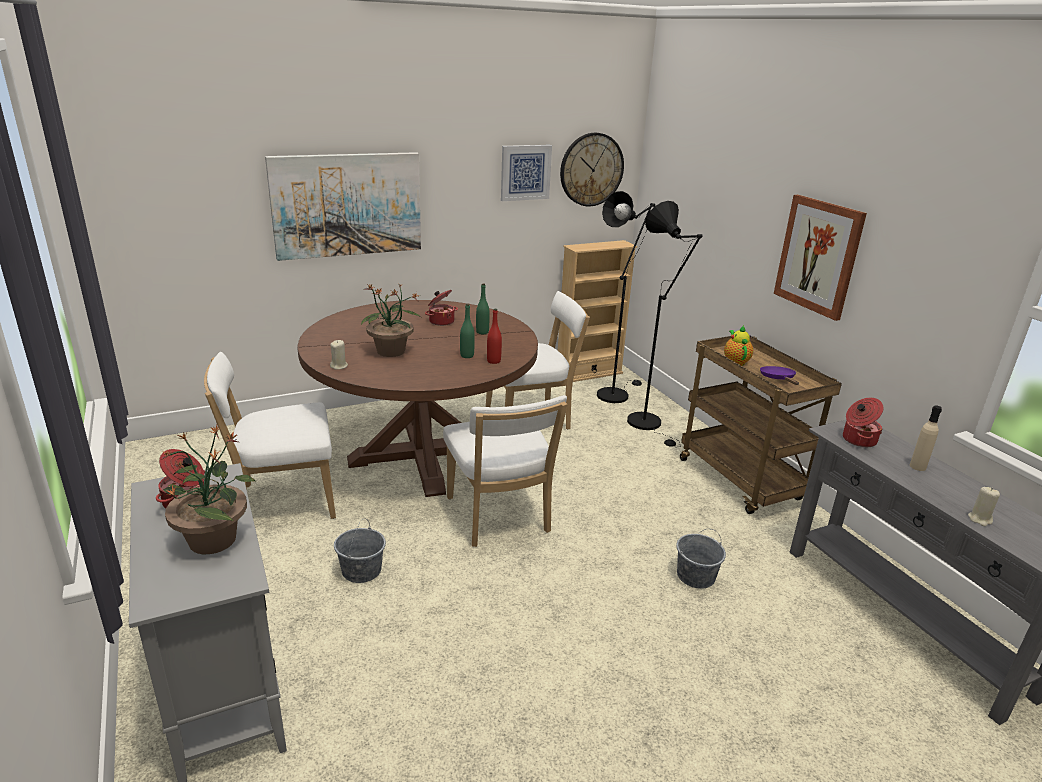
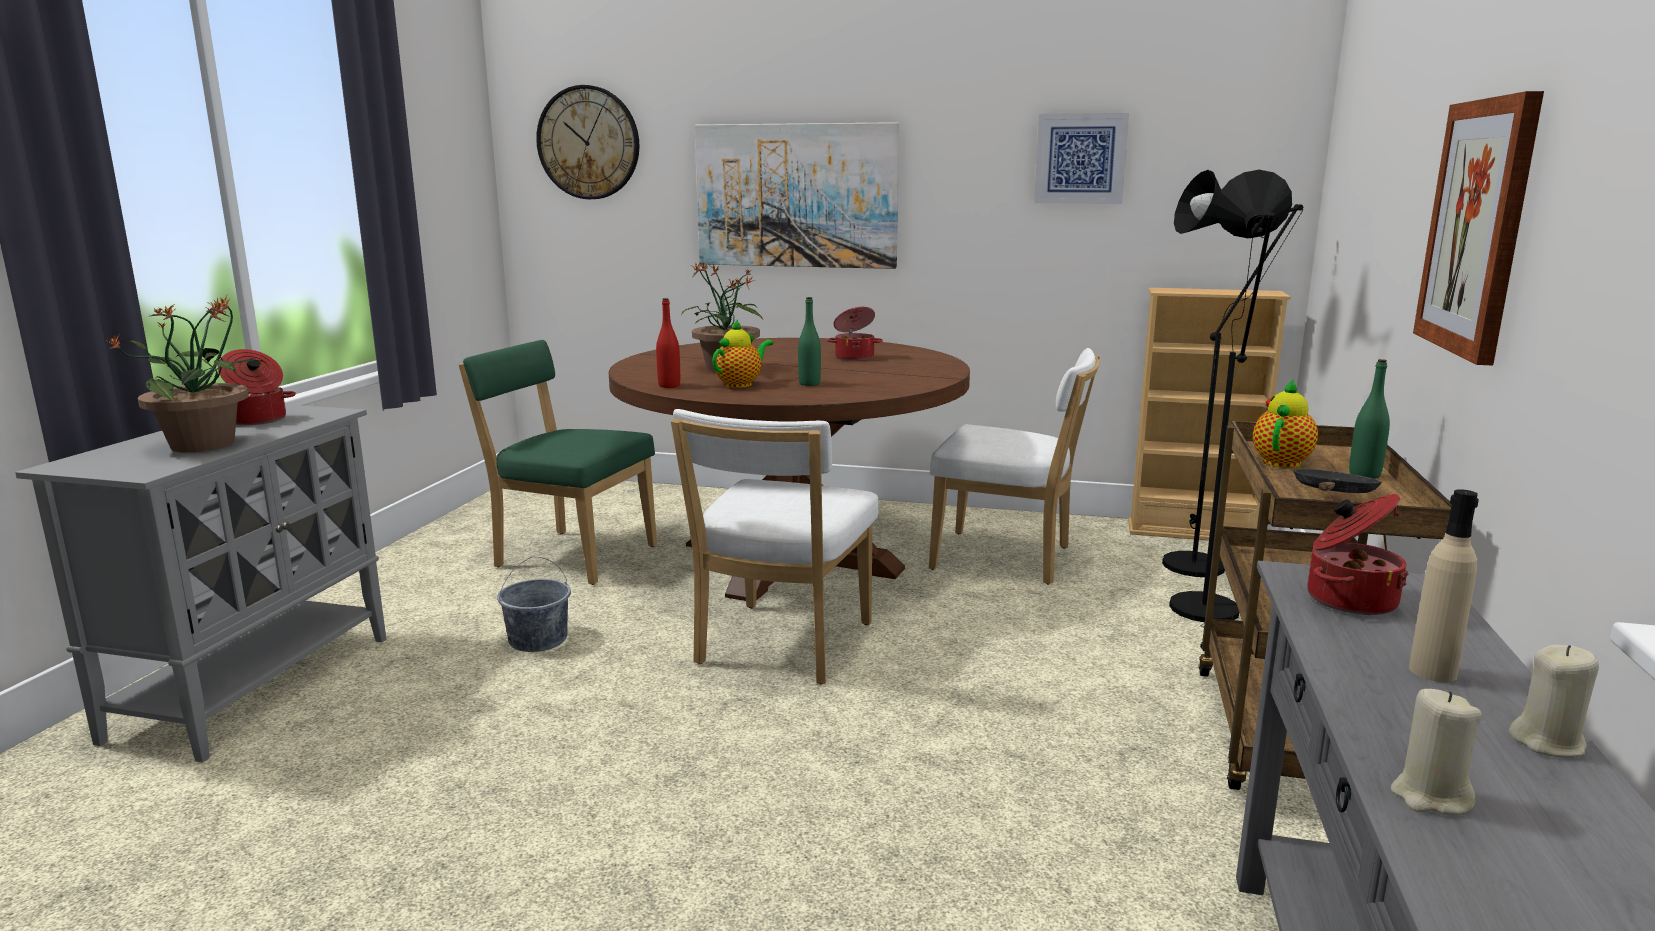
camera: 40 degrees right, 10 degrees down
white chair [204,352,336,519] -> green chair [459,340,657,585]
beige candle [330,340,348,370] -> beige candle moved to [1509,645,1599,758]
green bottle [476,283,490,334] -> green bottle moved to [1349,359,1390,479]
red bottle [487,309,502,364] -> red bottle moved to [656,298,680,388]
wall clock [560,133,624,206] -> wall clock moved to [536,85,639,199]
grey bucket [676,529,726,589] -> none
purple frying pan [760,366,799,385] -> black frying pan [1293,469,1382,493]
none -> teapot [712,319,773,388]

